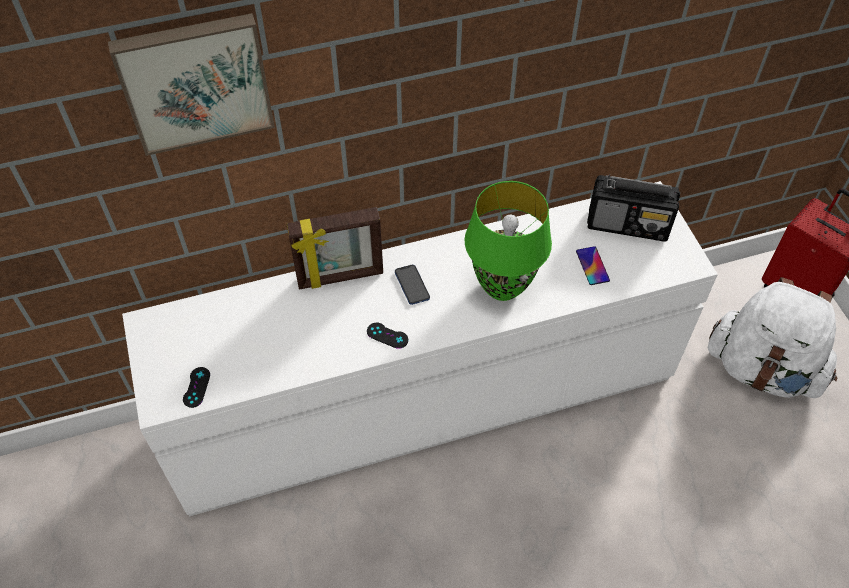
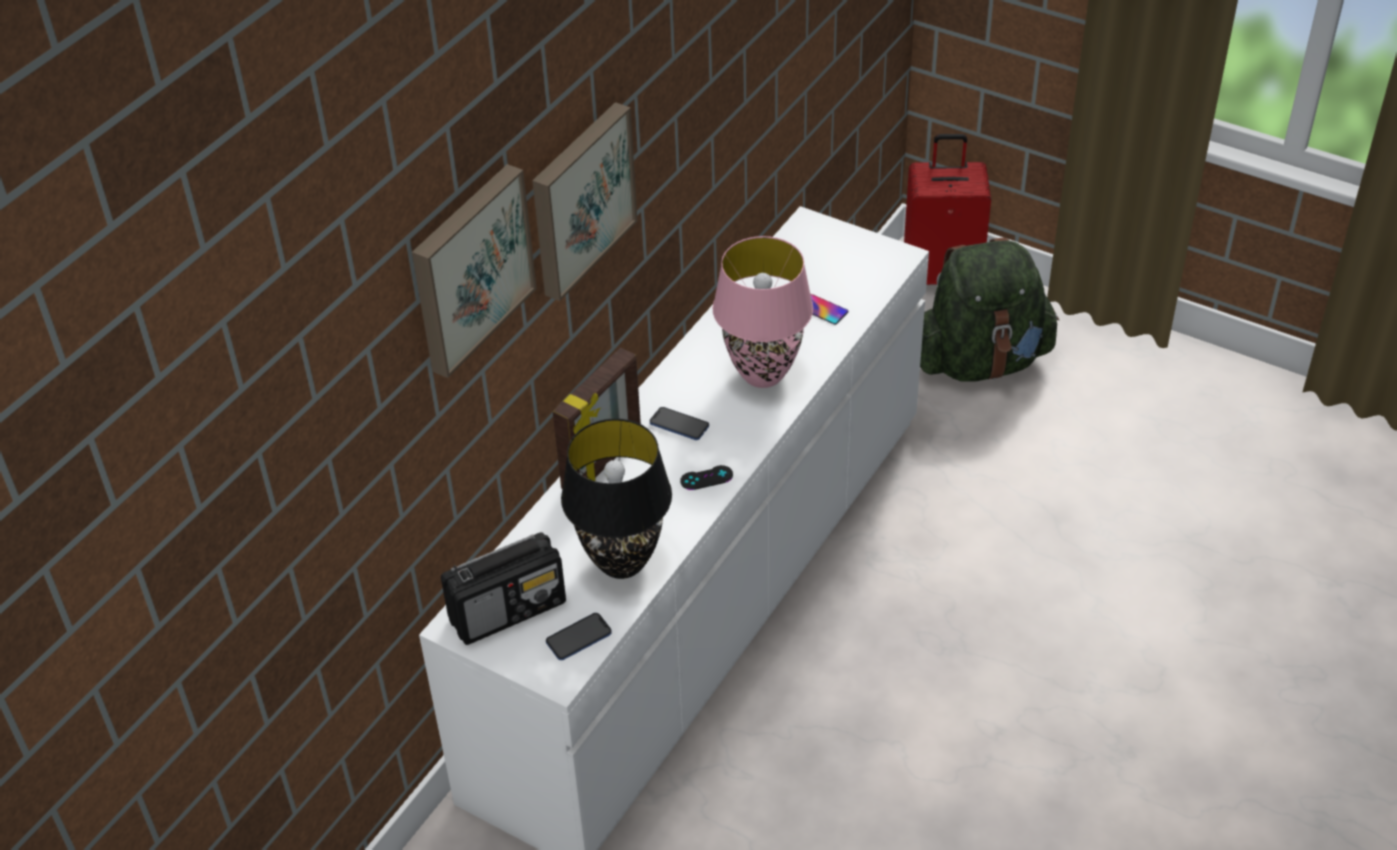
camera: 40 degrees left, 10 degrees down
black game controller [183,367,210,408] -> phone [546,613,612,660]
green table lamp [465,181,552,301] -> pink table lamp [712,236,813,388]
radio [587,174,680,242] -> radio moved to [441,532,566,645]
white backpack [708,277,837,398] -> green backpack [920,238,1059,382]
none -> picture [532,102,637,301]
none -> black table lamp [561,419,672,579]

